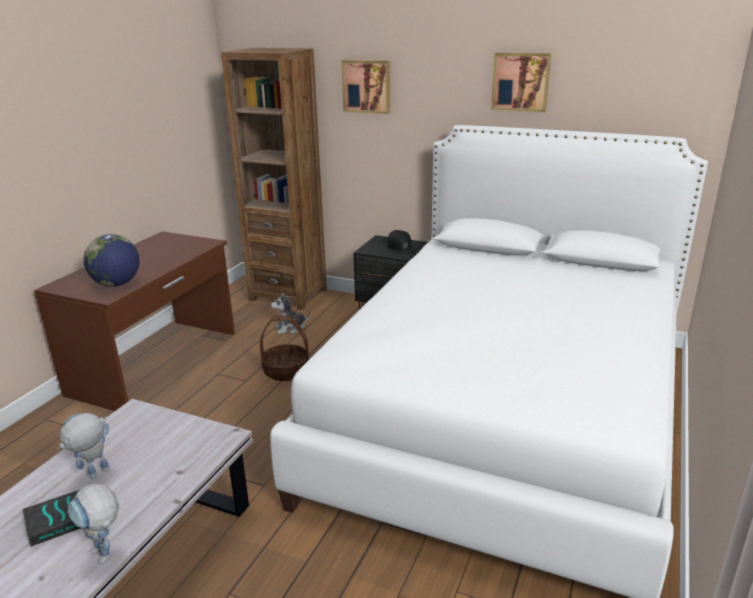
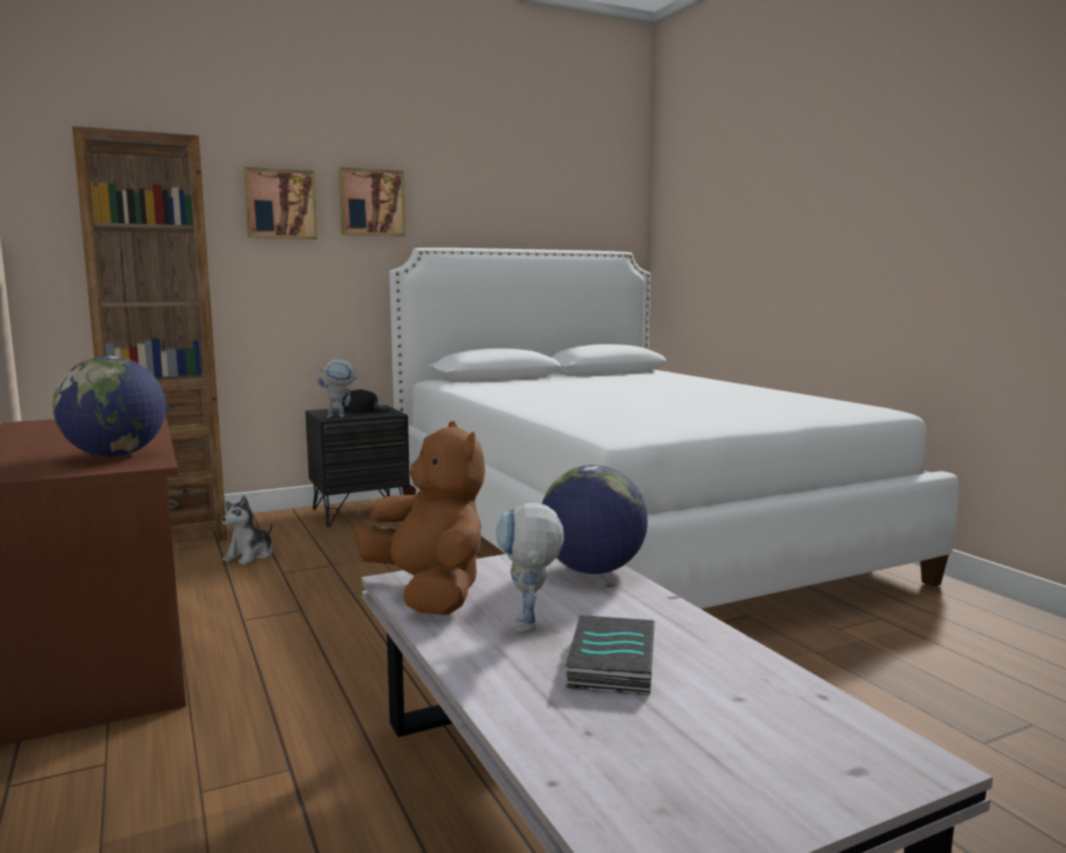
camera: 50 degrees left, 15 degrees down
toy robot [68,484,119,564] -> toy robot moved to [318,359,360,418]
basket [260,315,309,381] -> none
picture [491,53,551,112] -> picture moved to [339,167,406,236]
none -> brown plush toy [354,421,485,615]
none -> globe [542,465,648,574]

